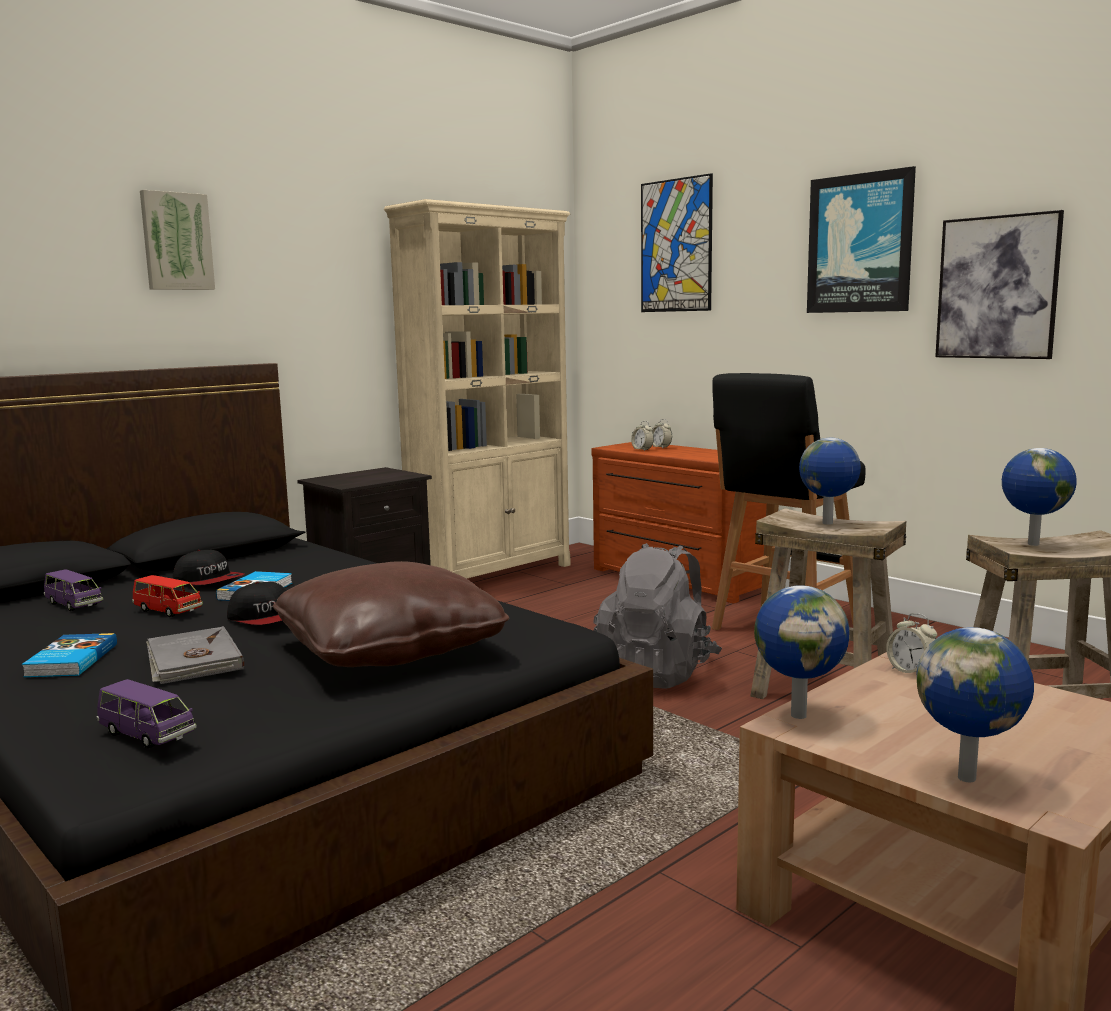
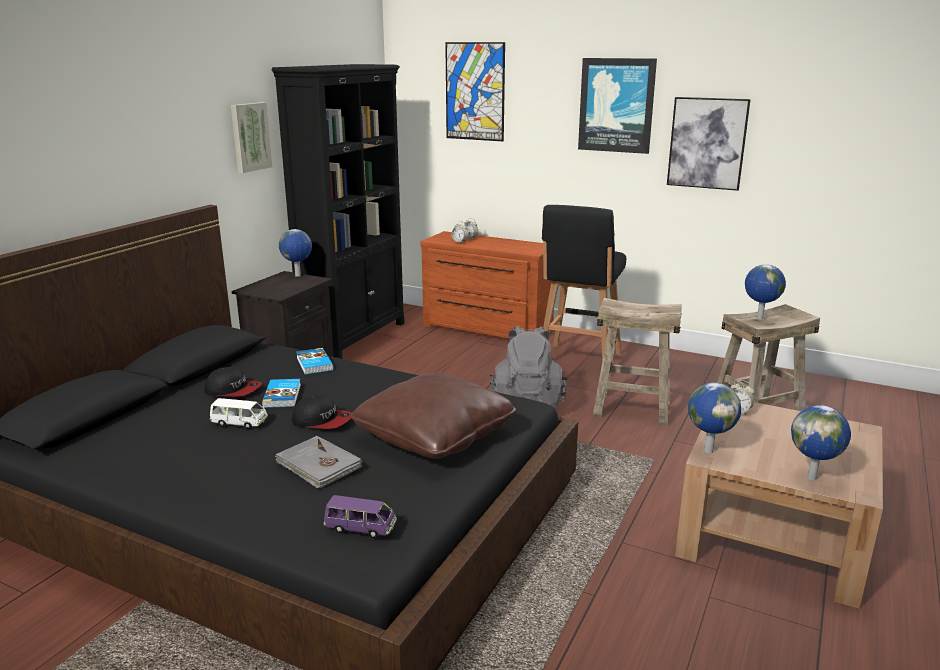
camera: 20 degrees left, 10 degrees up
book [22,633,117,677] -> book moved to [296,348,333,374]
purple toy car [43,569,103,611] -> none
red toy car [132,575,203,617] -> white toy car [210,398,268,429]
picture [140,190,215,290] -> picture moved to [231,102,272,173]
beige bookcase [384,199,570,579] -> black bookcase [272,64,404,359]
globe [799,438,861,525] -> globe moved to [279,229,312,277]

